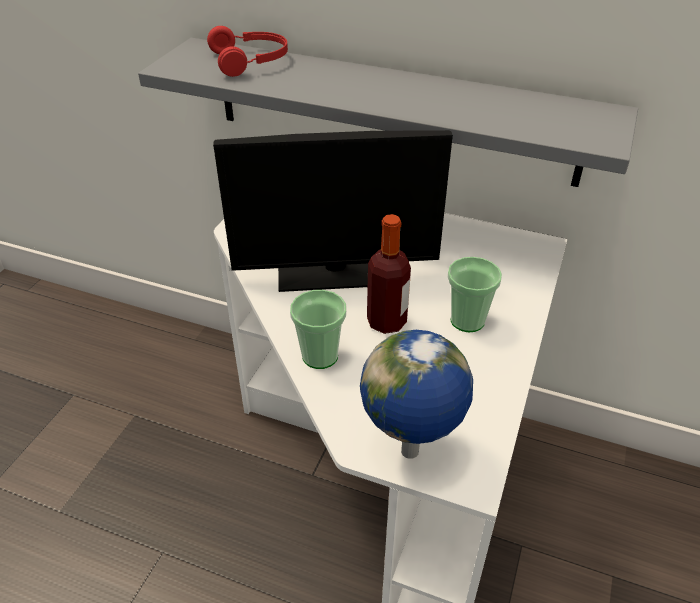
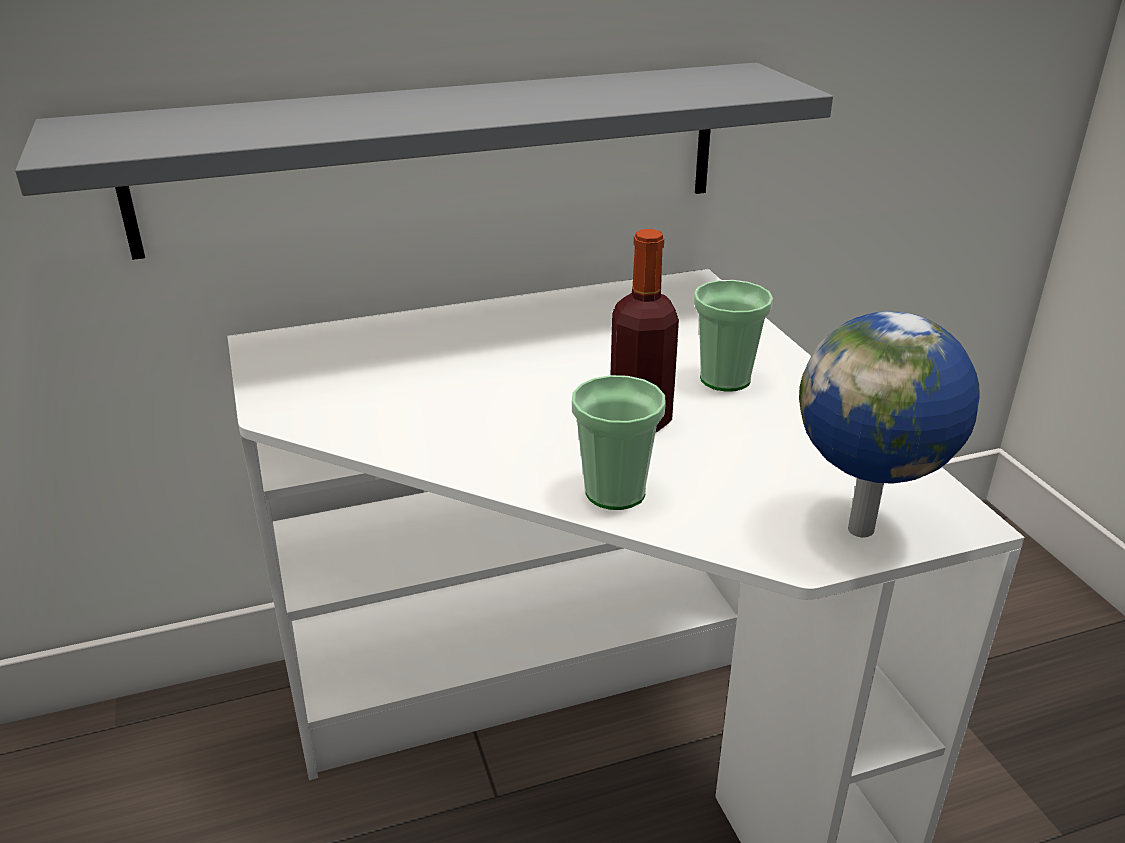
camera: 40 degrees left, 10 degrees down
red headphones [207,26,288,77] -> none
monitor [213,130,453,292] -> none

